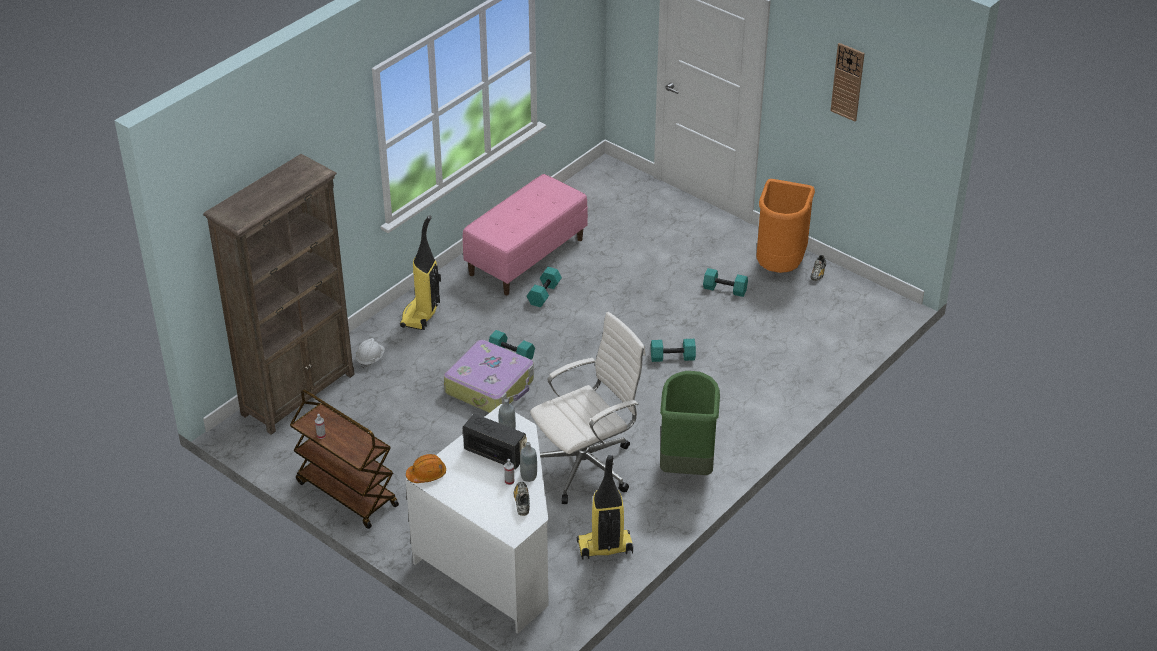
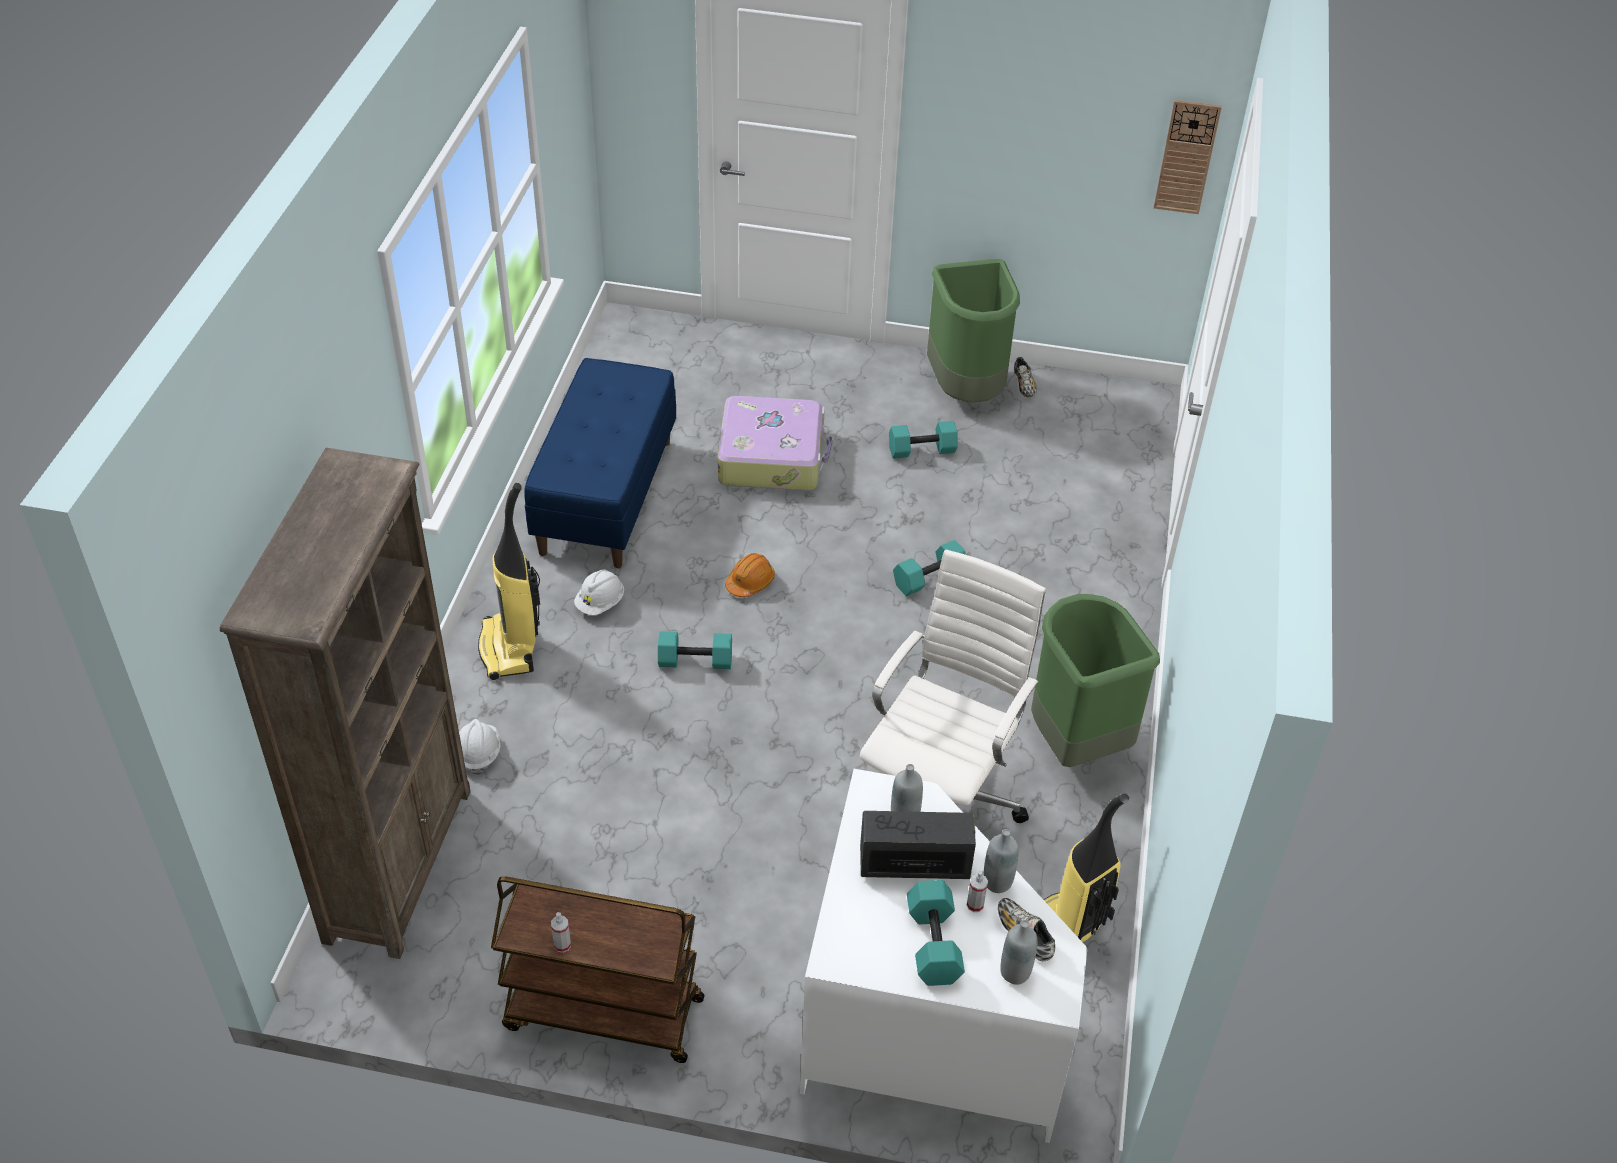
camera: 30 degrees left, 5 degrees up
orange hard hat [406,454,446,483] -> orange hard hat moved to [725,553,775,597]
suitcase [444,340,534,413] -> suitcase moved to [718,396,833,490]
pink bench [462,174,588,295] -> blue bench [524,358,676,568]
turquoise dumbbell [527,267,562,307] -> turquoise dumbbell moved to [907,880,965,986]
orange trash can [757,179,815,273] -> green trash can [927,259,1020,403]
wall clock [831,43,865,121] -> wall clock moved to [1154,100,1222,214]
none -> white hard hat [574,569,624,615]
none -> grey bottle [1000,920,1038,985]

